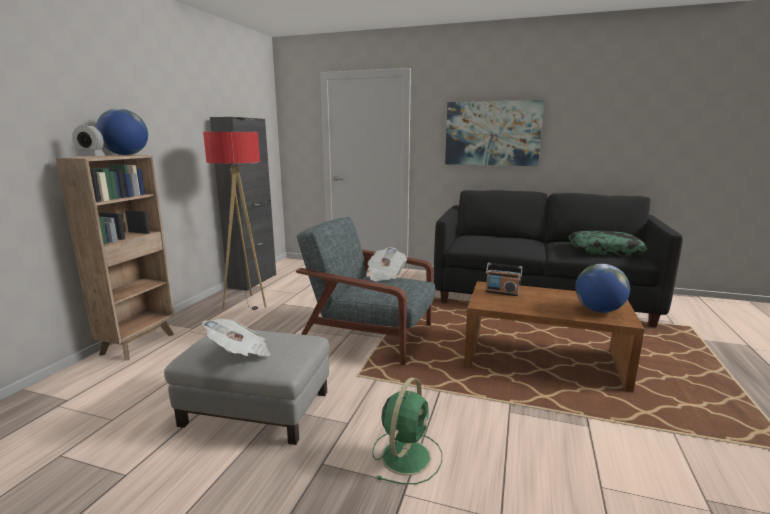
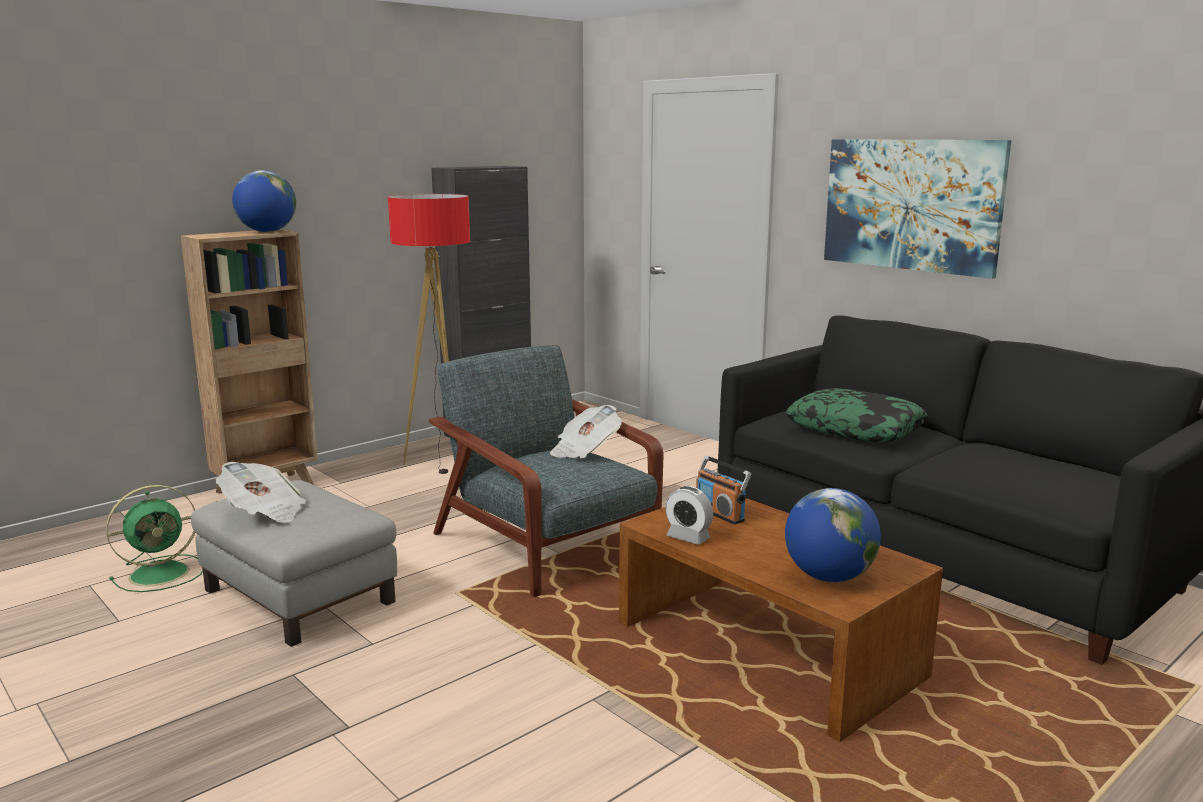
camera: 30 degrees right, 0 degrees up
alarm clock [72,125,105,156] -> alarm clock moved to [665,486,713,545]
green fan [372,377,442,484] -> green fan moved to [106,485,203,592]
pillow [568,231,647,255] -> pillow moved to [785,388,928,443]

